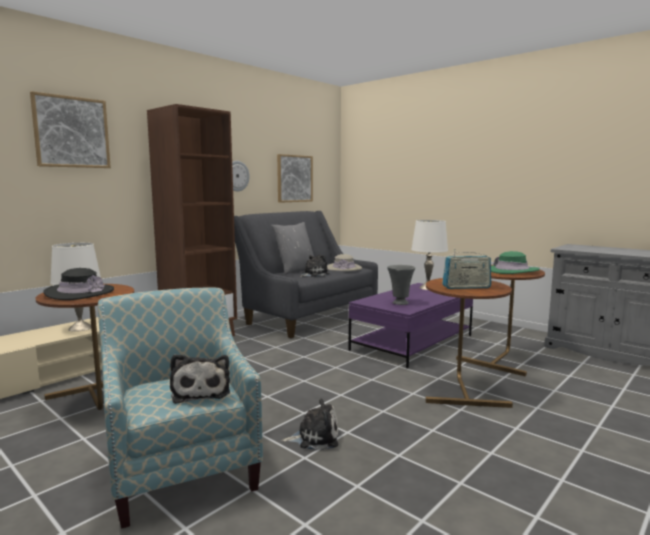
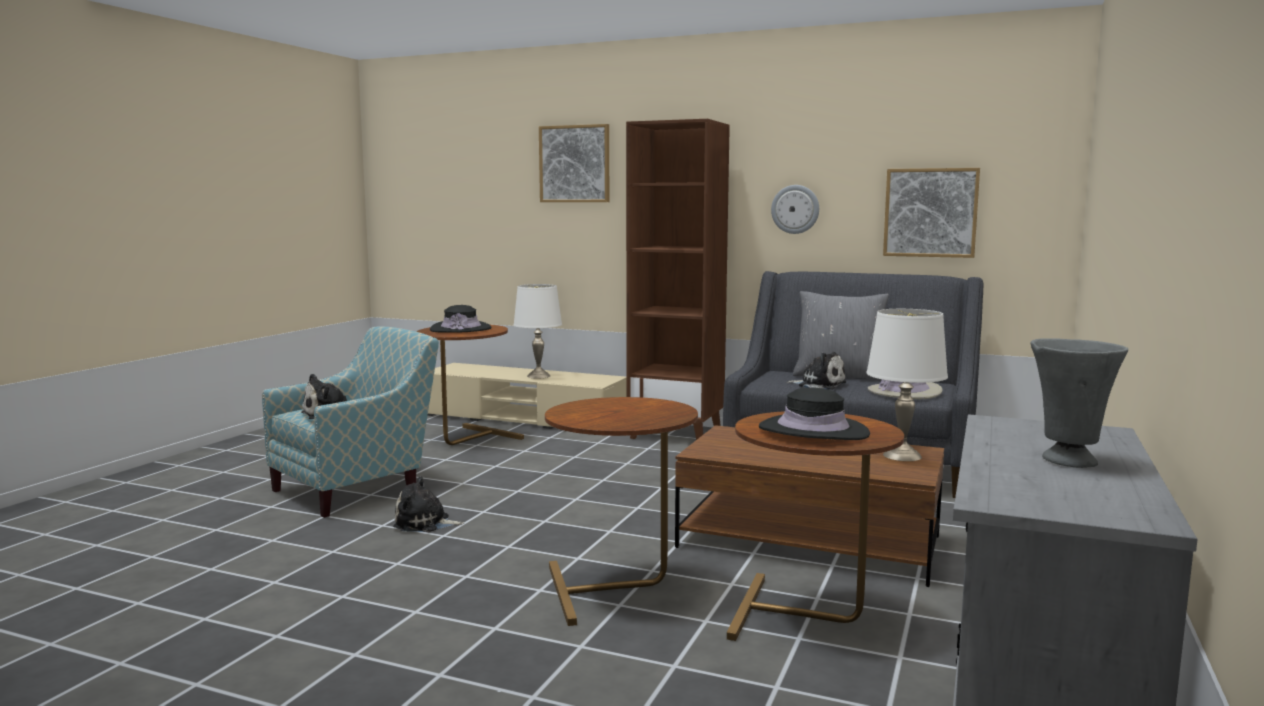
camera: 70 degrees right, 0 degrees up
plush toy [281,399,338,450] -> plush toy turned 120 degrees clockwise [393,476,464,532]
purple coffee table [349,283,473,368] -> brown coffee table [675,425,944,587]
grey vase [387,265,415,305] -> grey vase moved to [1030,338,1128,468]
radio [442,249,491,289] -> none
green hat [491,251,540,274] -> black hat [759,388,870,440]

